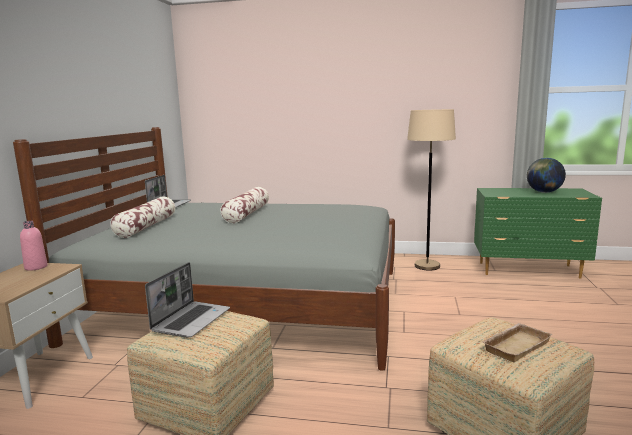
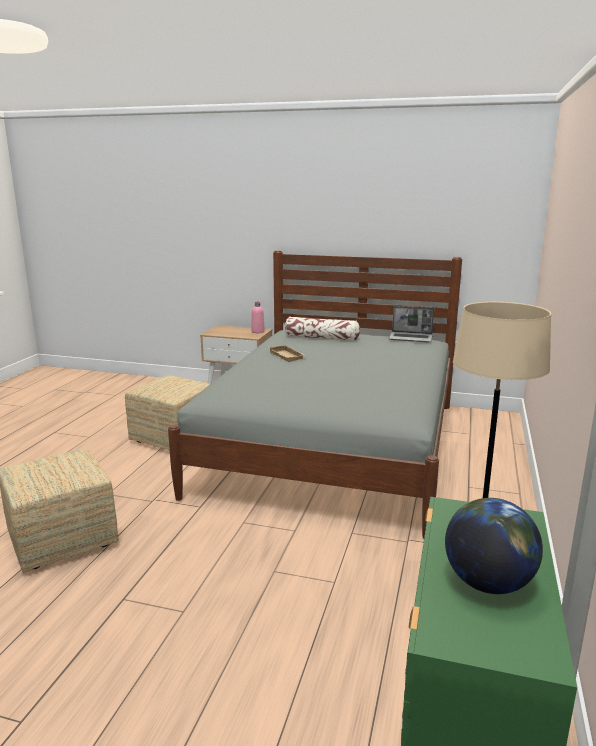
camera: 95 degrees right, 5 degrees up
laptop [145,262,230,338] -> none
pillow [220,187,269,223] -> none
beige tray [482,323,553,362] -> beige tray moved to [269,345,305,362]

